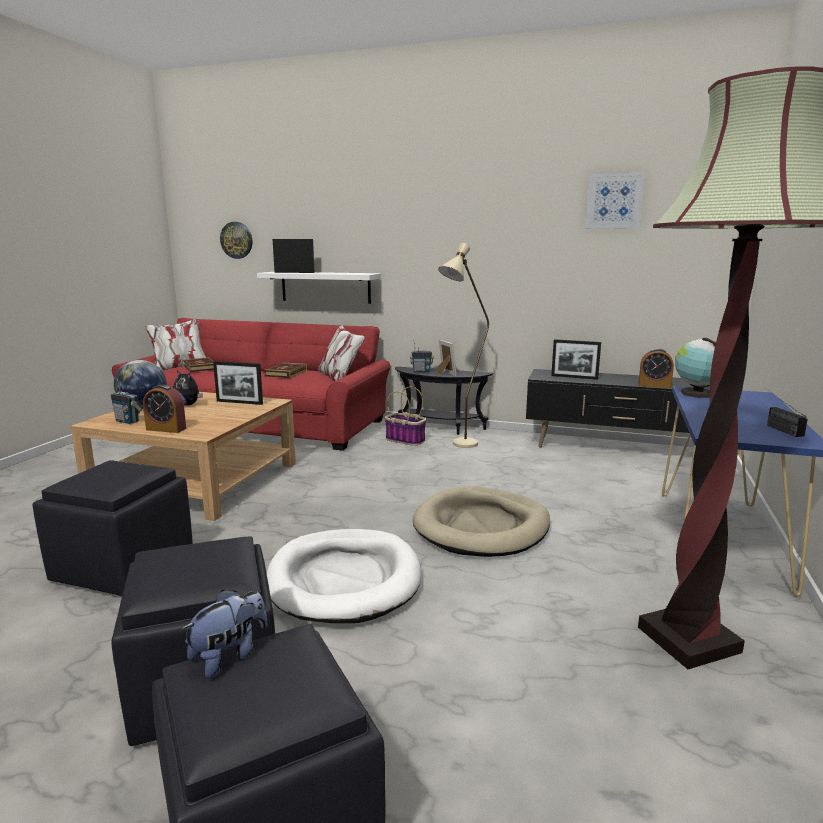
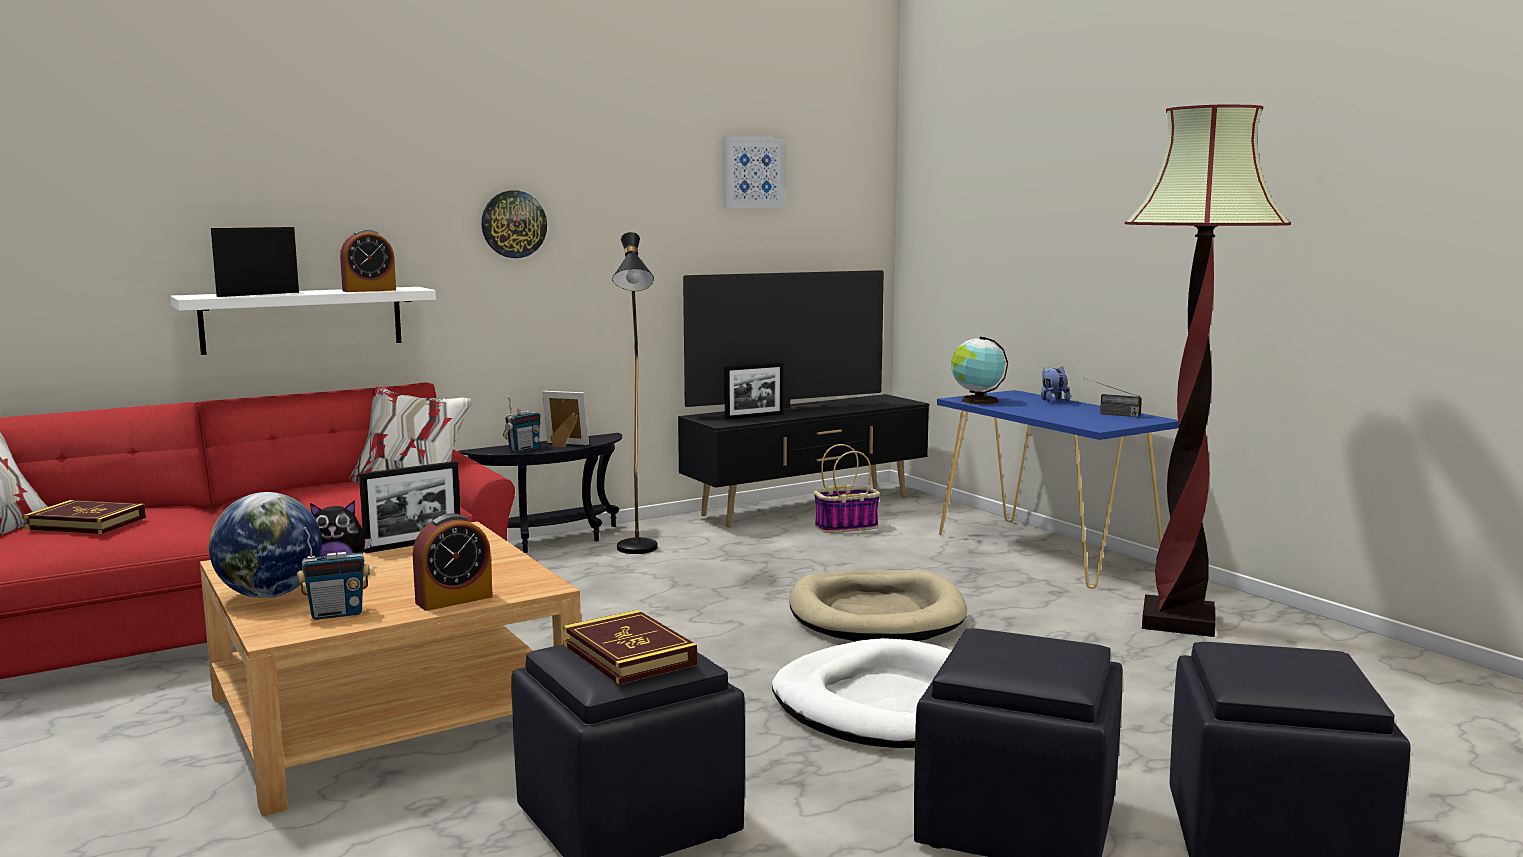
camera: 50 degrees left, 5 degrees down
plush toy [181,590,268,678] -> plush toy moved to [1041,366,1071,402]
wall clock [220,222,252,259] -> wall clock moved to [481,190,547,258]
book [264,363,307,378] -> book moved to [563,610,697,685]
basket [385,386,426,446] -> basket moved to [814,444,880,533]
beige floor lamp [438,243,489,448] -> black floor lamp [612,232,658,554]
alarm clock [638,348,674,388] -> alarm clock moved to [340,229,396,292]
none -> television [683,270,884,411]

